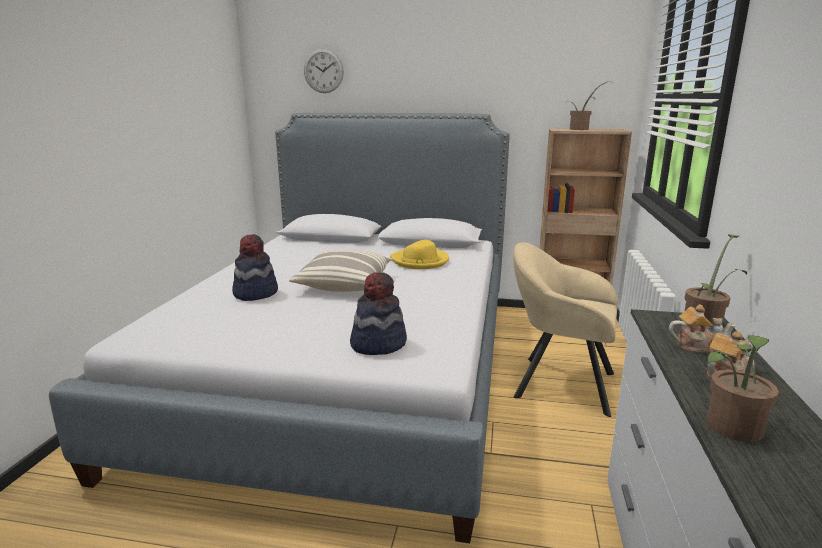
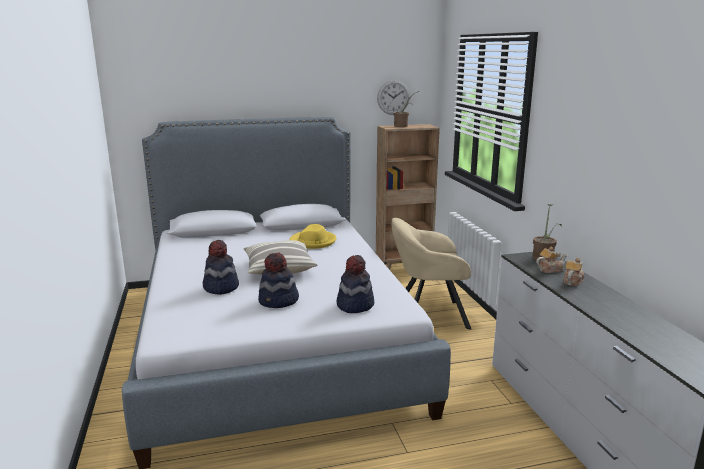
camera: 25 degrees left, 0 degrees up
wall clock [304,49,344,93] -> wall clock moved to [377,80,410,115]
potted plant [706,335,779,442] -> none
none -> hat [258,253,299,308]

